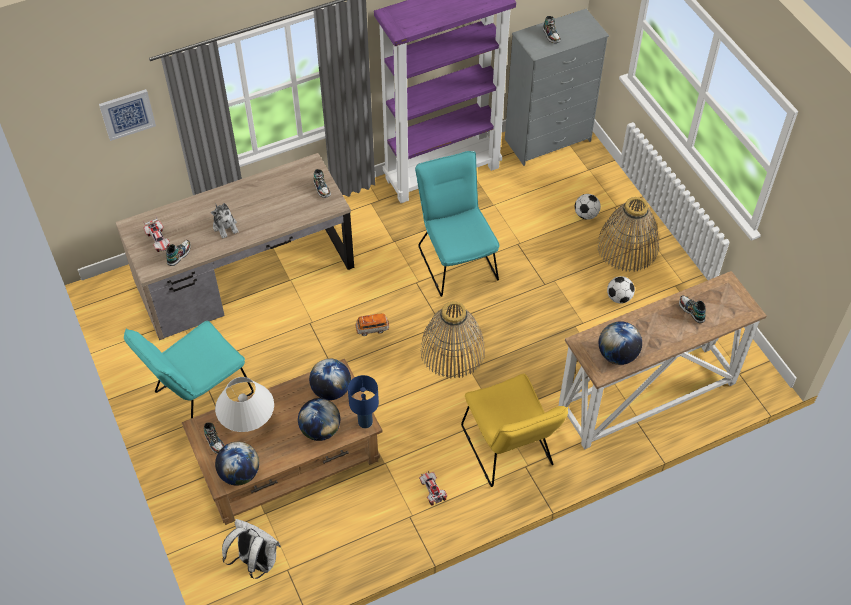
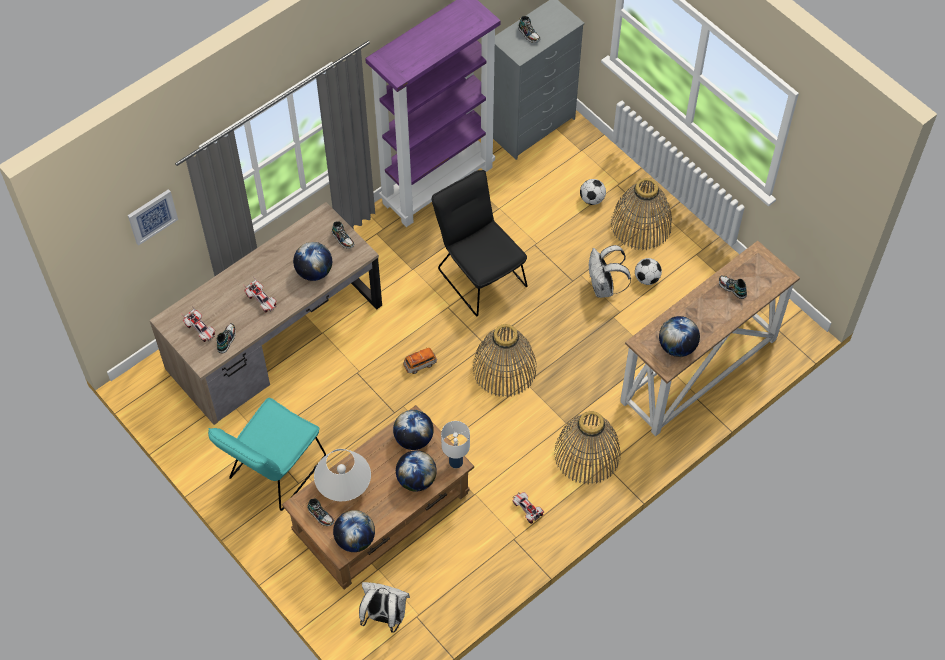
camera: 15 degrees left, 5 degrees up
plush toy [211,203,239,239] -> toy car [244,278,276,312]
blue table lamp [348,375,379,428] -> white table lamp [441,421,470,468]
turquoise chair [415,151,500,297] -> black chair [432,170,528,316]
yellow chair [461,373,568,487] -> basket [554,411,621,485]
none -> globe [293,242,332,281]
none -> white backpack [589,245,631,298]

